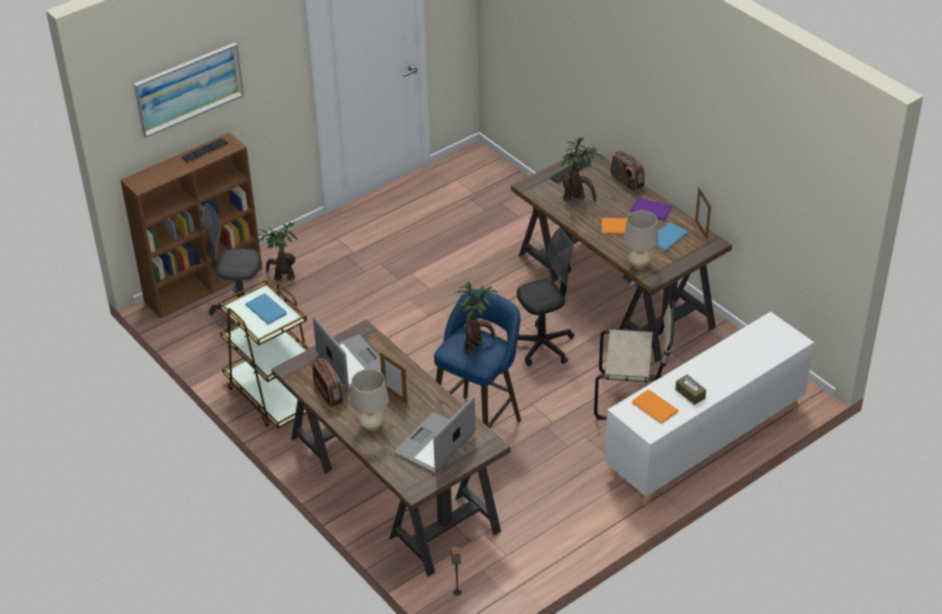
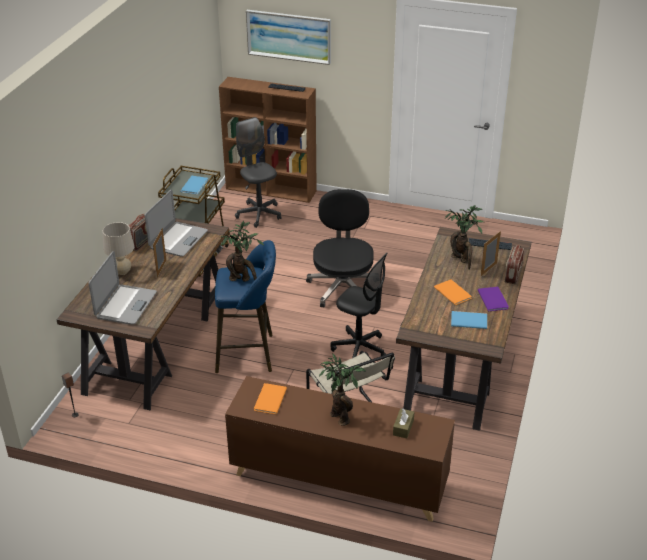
camera: 55 degrees right, 5 degrees down
potted plant [254,222,298,281] -> potted plant moved to [319,354,366,426]
laptop [395,396,475,473] -> laptop turned 105 degrees clockwise [88,251,157,324]
white cabinet [605,312,814,506] -> brown cabinet [225,376,455,522]
beige table lamp [624,211,658,269] -> none
brown tissue box [675,375,706,405] -> brown tissue box moved to [393,408,414,438]
picture frame [695,187,711,241] -> picture frame moved to [480,231,501,277]
none -> black office chair [306,189,374,308]

